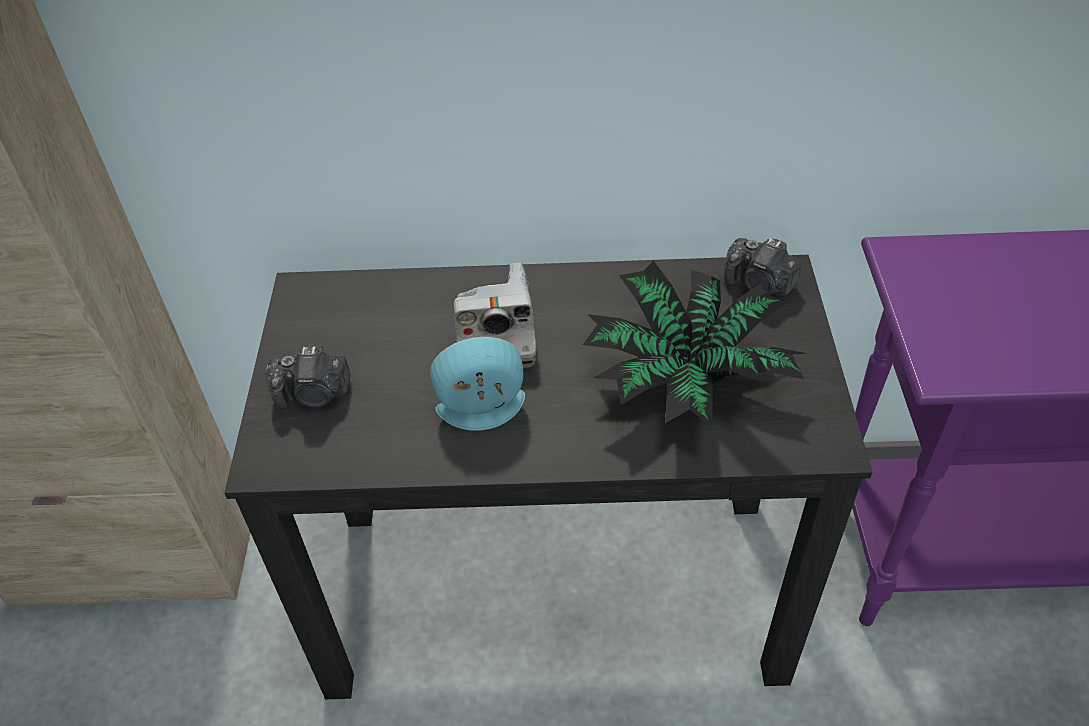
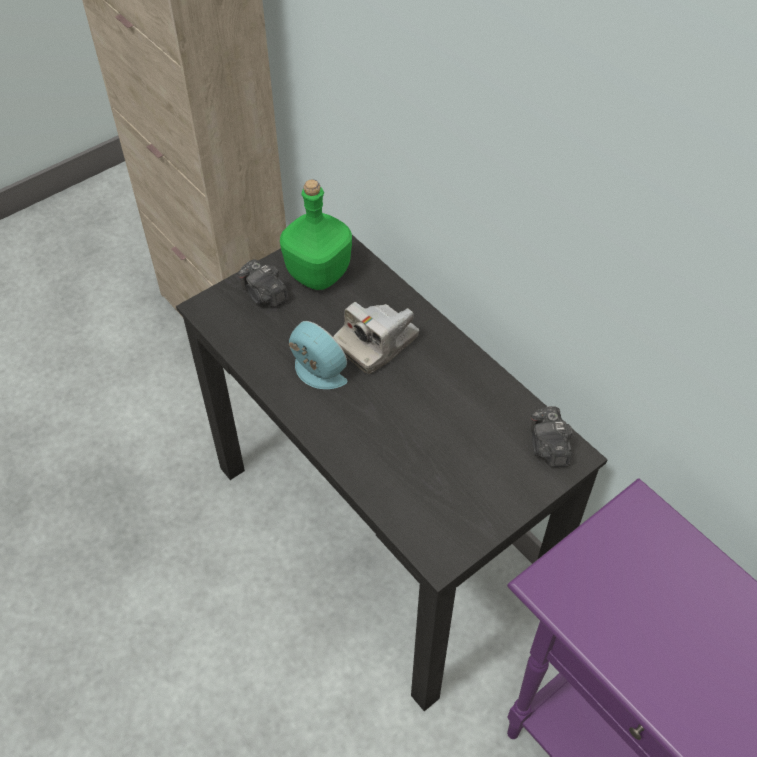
camera: 50 degrees right, 5 degrees up
potted plant [583,261,808,427] -> none
none -> green bottle [280,179,352,290]

